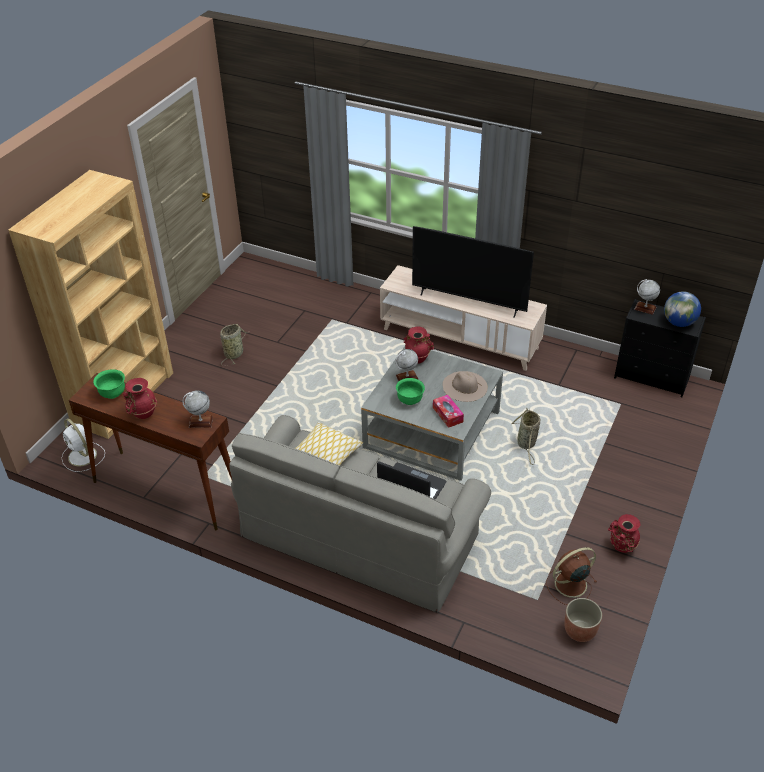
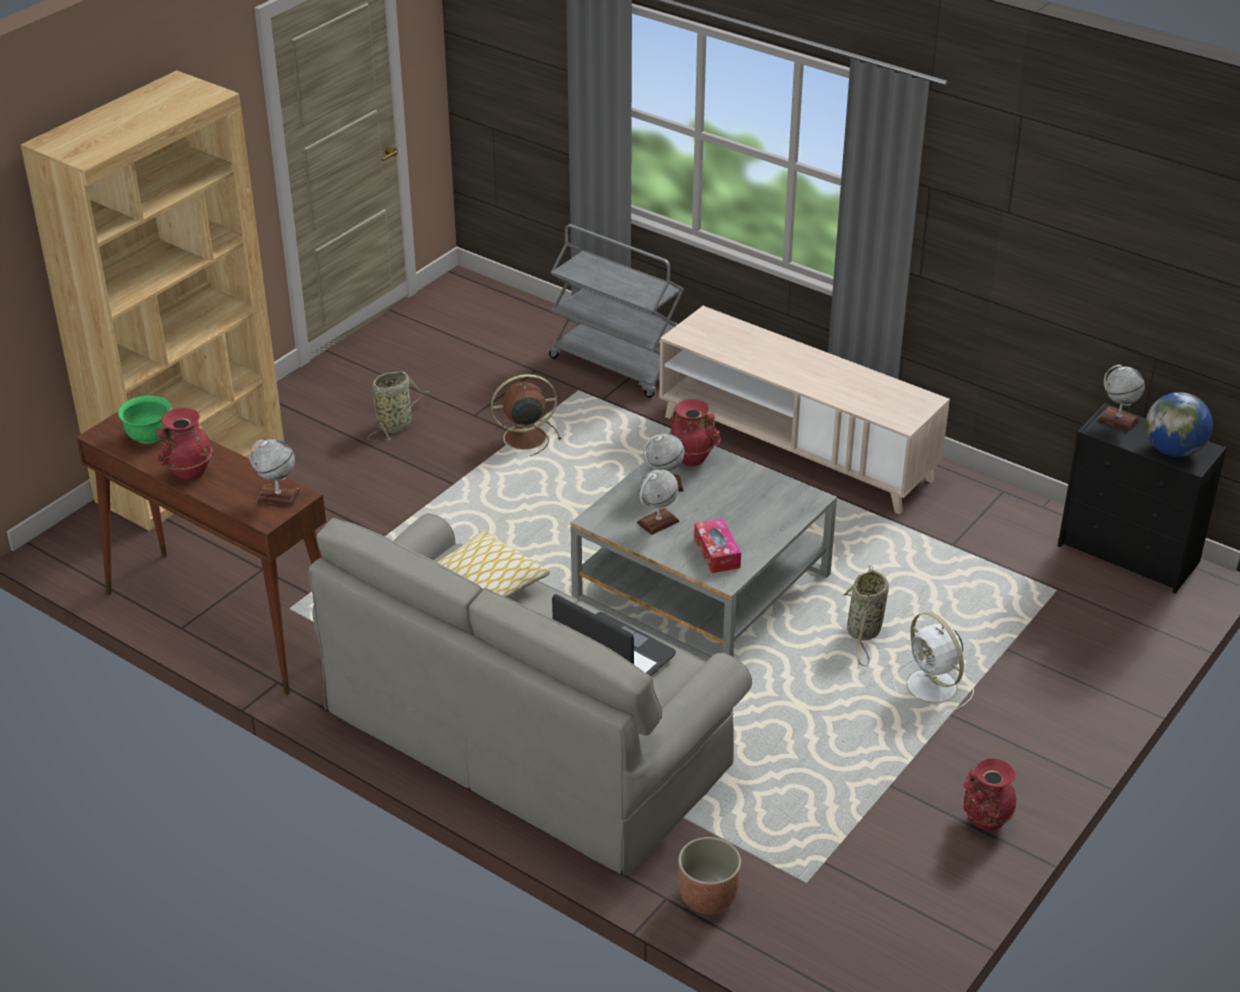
camera: 10 degrees right, 5 degrees down
white fan [62,418,105,472] -> white fan moved to [894,612,974,712]
green bowl [396,378,425,405] -> globe [637,469,680,535]
television [412,226,534,318] -> none
beige hat [443,371,488,402] -> none
brown fan [546,547,597,605] -> brown fan moved to [491,374,561,456]
planter [564,598,602,642] -> planter moved to [678,837,741,914]
none -> grey cart [549,224,684,398]

